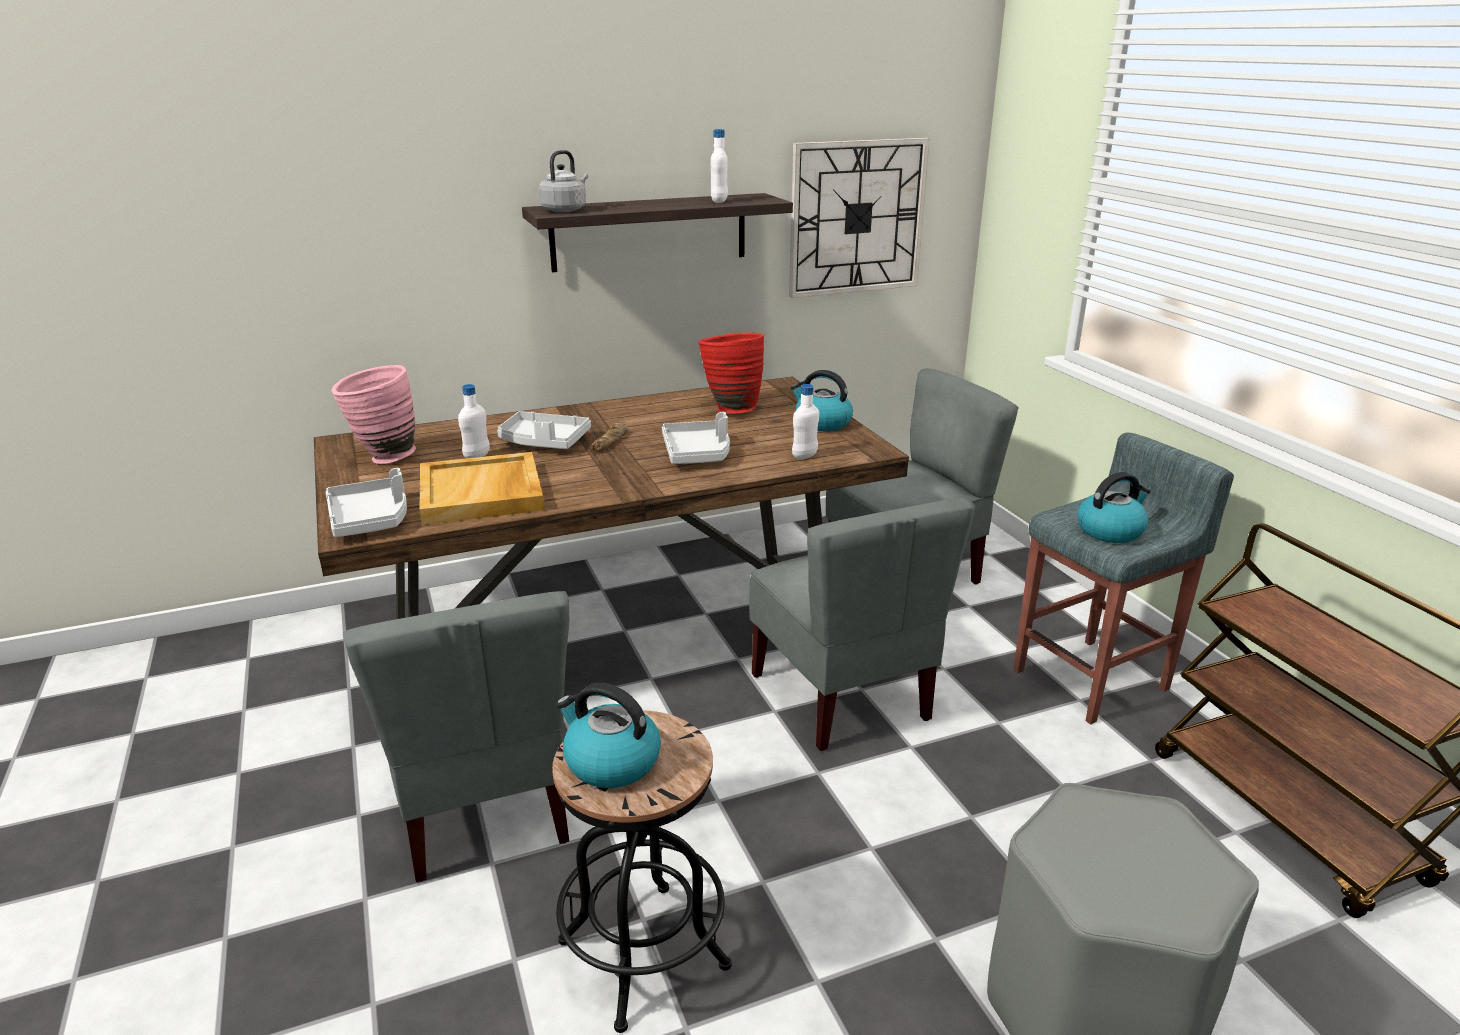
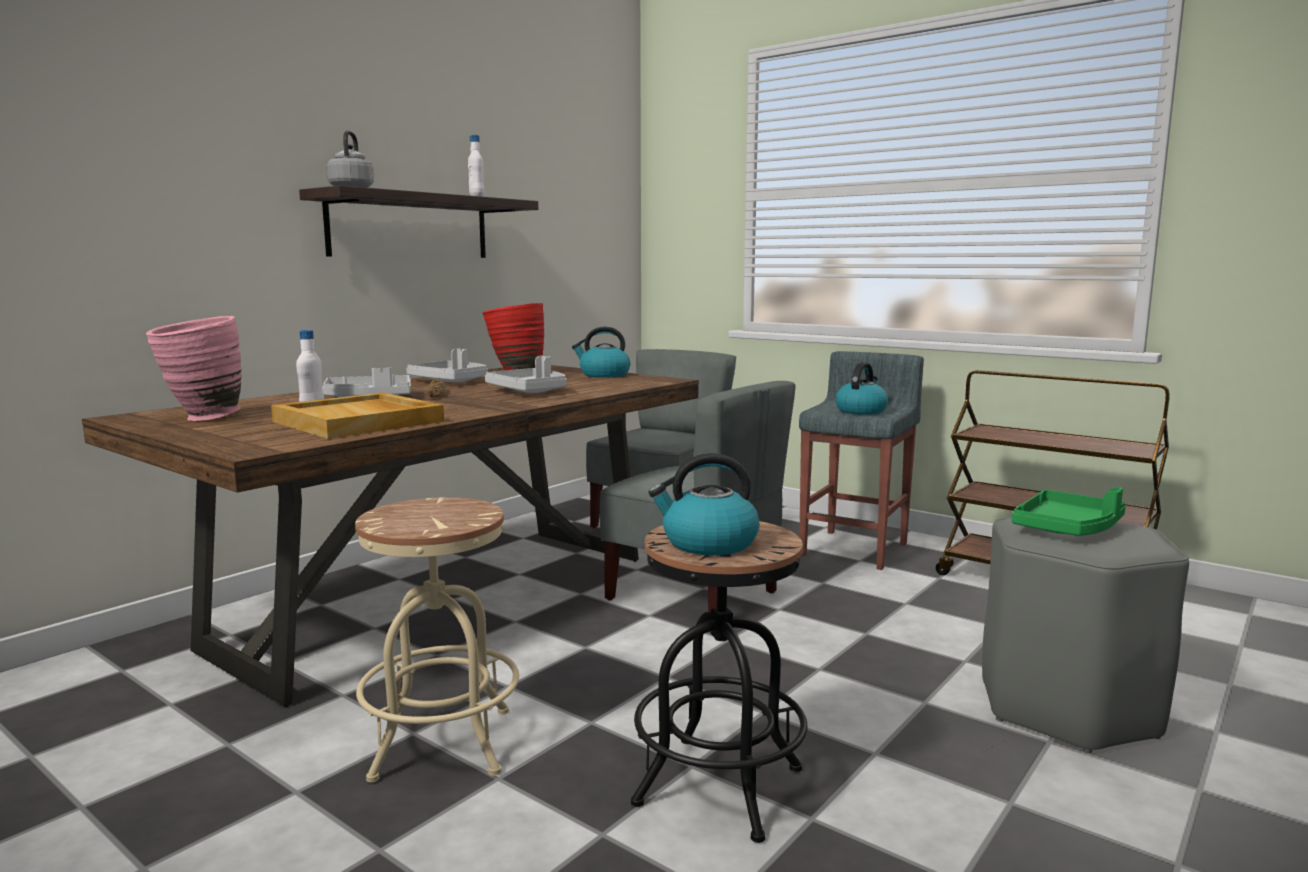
camera: 30 degrees left, 15 degrees down
grey tray [326,468,407,537] -> grey tray moved to [406,349,488,382]
grey chair [343,591,569,882] -> beige stool [355,497,519,782]
wall clock [789,138,930,298] -> none
white bottle [792,384,819,460] -> none
none -> green tray [1012,487,1126,536]

